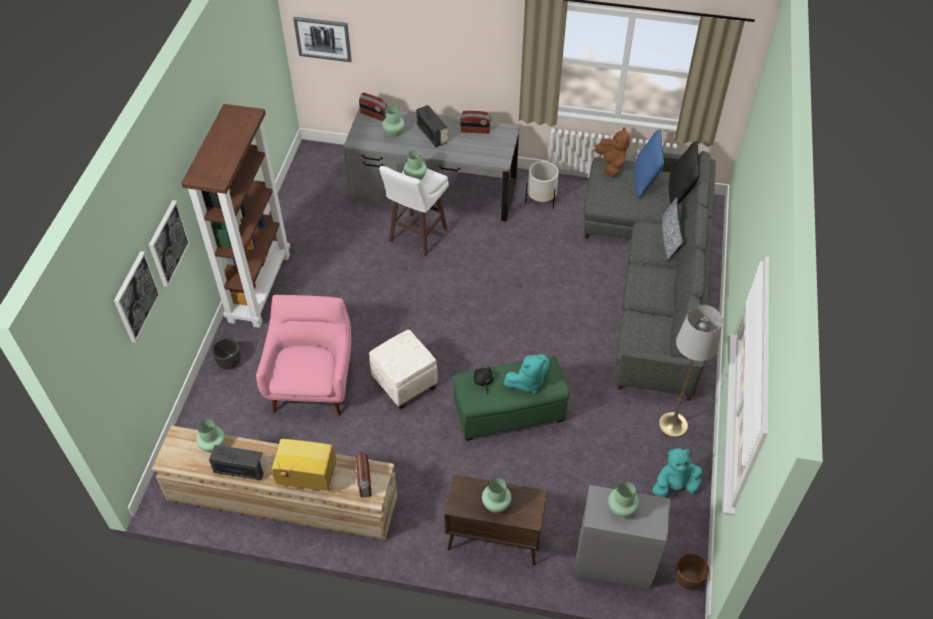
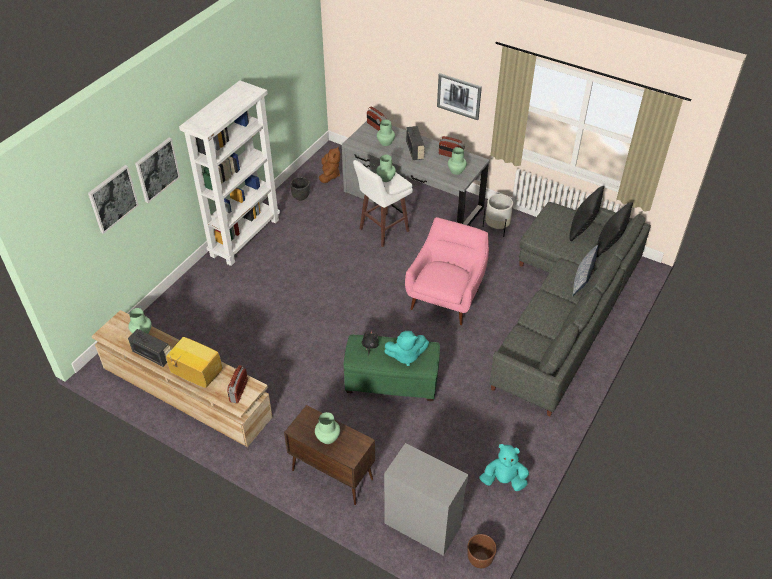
camera: 20 degrees right, 5 degrees down
brown bookcase [181,104,290,328] -> white bookcase [179,80,280,266]
black planter [212,338,241,369] -> black planter moved to [290,177,310,201]
pink armchair [256,295,351,416] -> pink armchair moved to [405,217,489,325]
picture [293,17,352,62] -> picture moved to [437,73,482,120]
white ottoman [369,330,438,410] -> none
brown plush toy [595,127,630,177] -> brown plush toy moved to [319,147,340,183]
green vase [608,482,639,517] -> green vase moved to [448,147,467,175]
blue pillow [634,129,664,199] -> black pillow [569,186,604,241]
grey floor lamp [659,305,723,438] -> none

